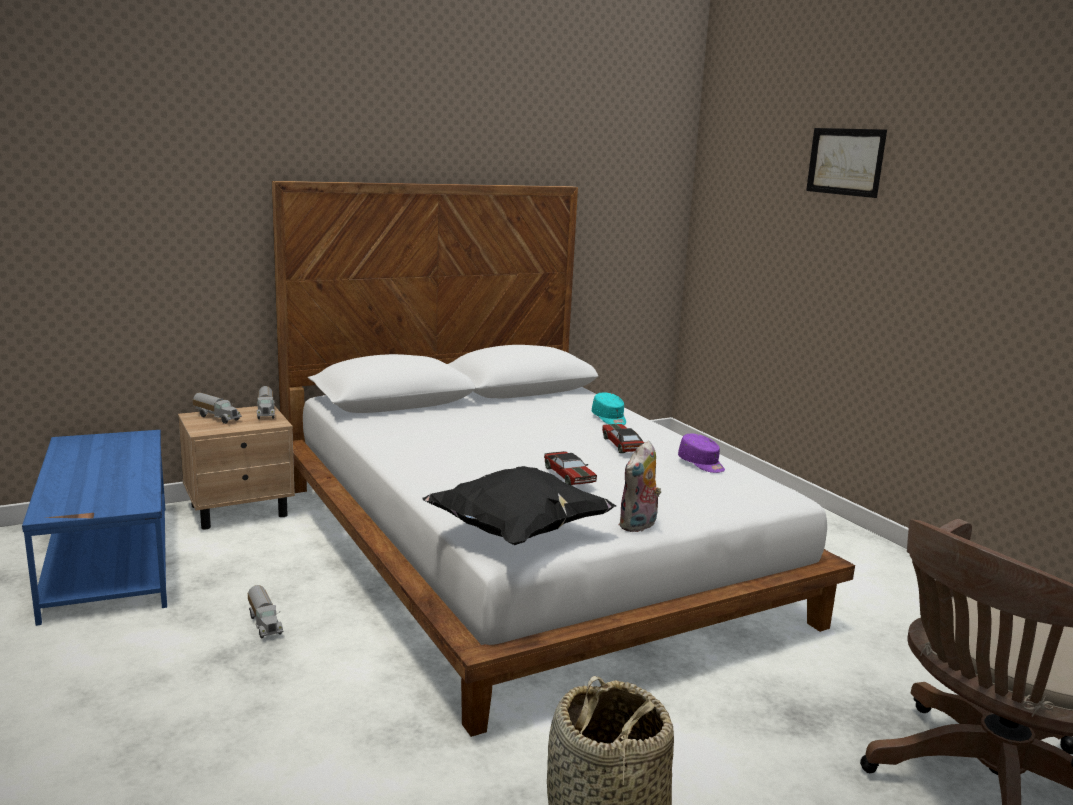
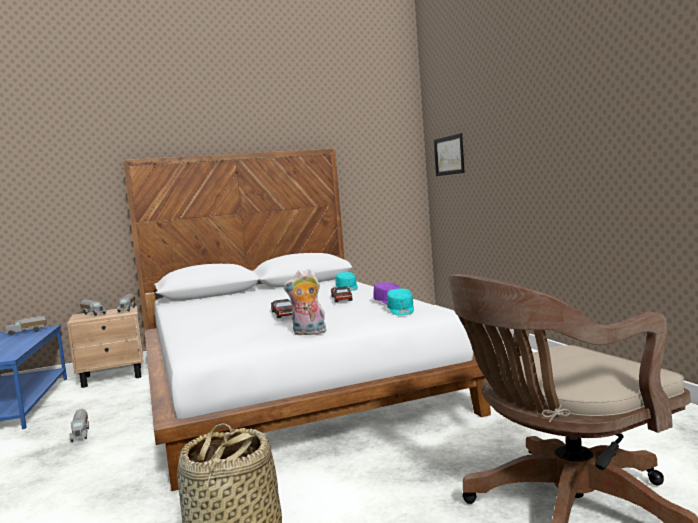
camera: 10 degrees right, 10 degrees down
black pillow [423,466,616,545] -> none
plush toy [619,440,661,533] -> plush toy turned 45 degrees clockwise [283,269,326,336]
picture [806,128,887,198] -> picture moved to [434,133,465,176]
none -> toy truck [5,315,47,336]
none -> turquoise cap [387,289,414,315]

